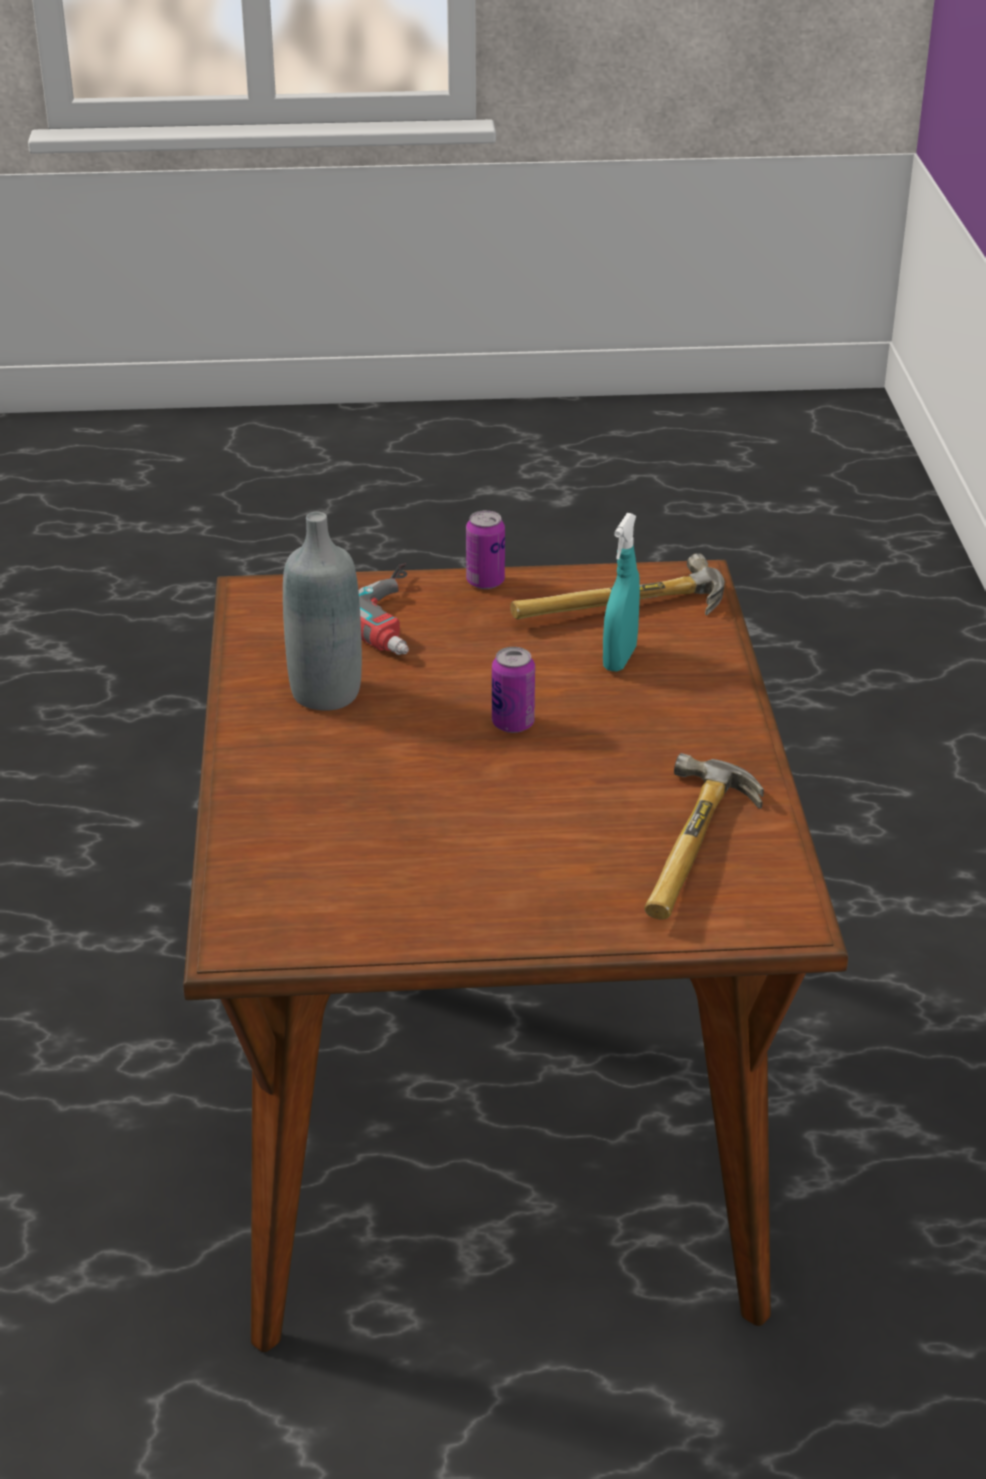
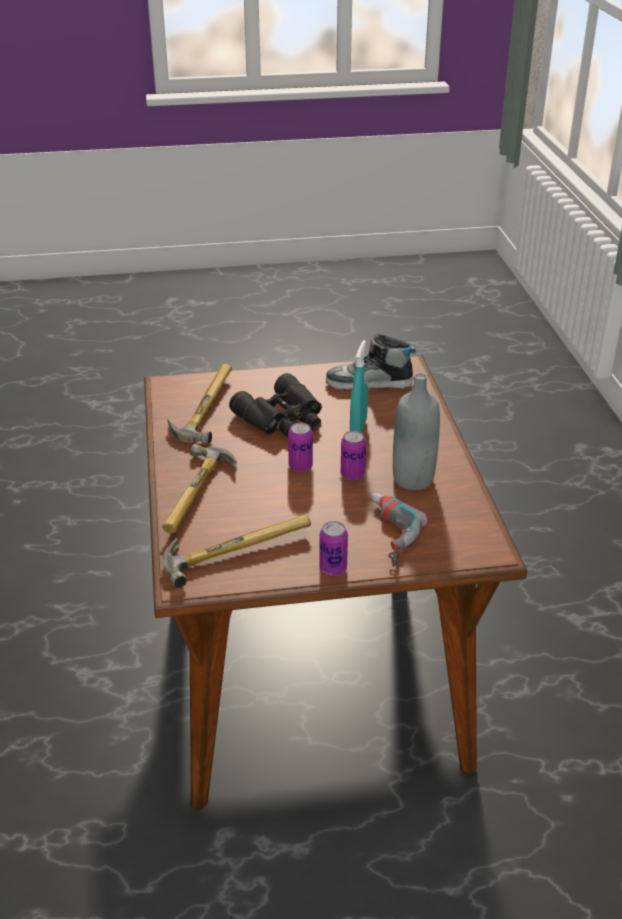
camera: 175 degrees right, 0 degrees up
turquoise spray bottle [603,513,640,671] -> turquoise spray bottle moved to [350,340,368,432]
none -> hammer [162,444,237,533]
none -> black binoculars [229,373,322,437]
none -> shoe [326,334,416,390]
none -> can [341,431,366,480]

